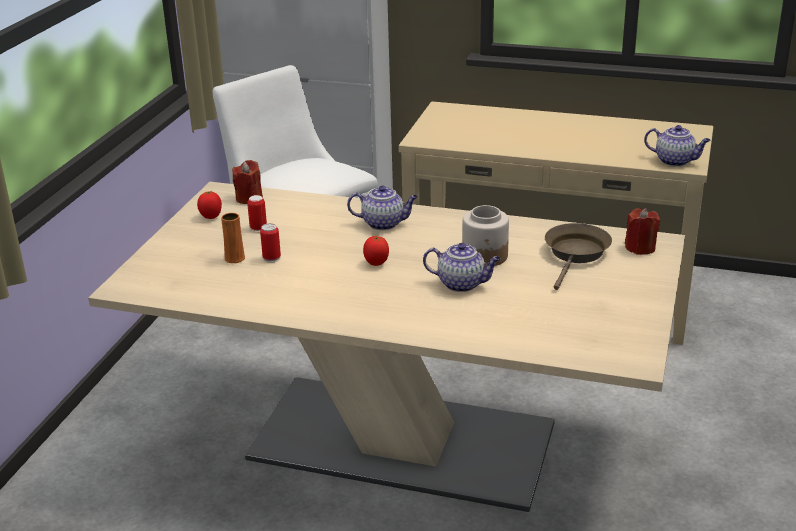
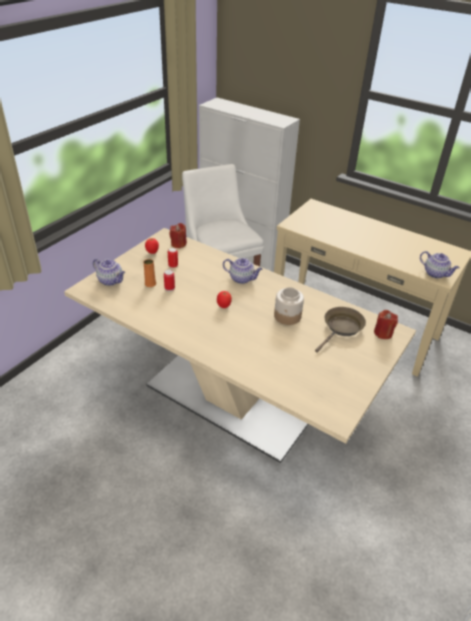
camera: 15 degrees right, 10 degrees up
teapot [423,243,501,292] -> teapot moved to [93,259,125,286]

